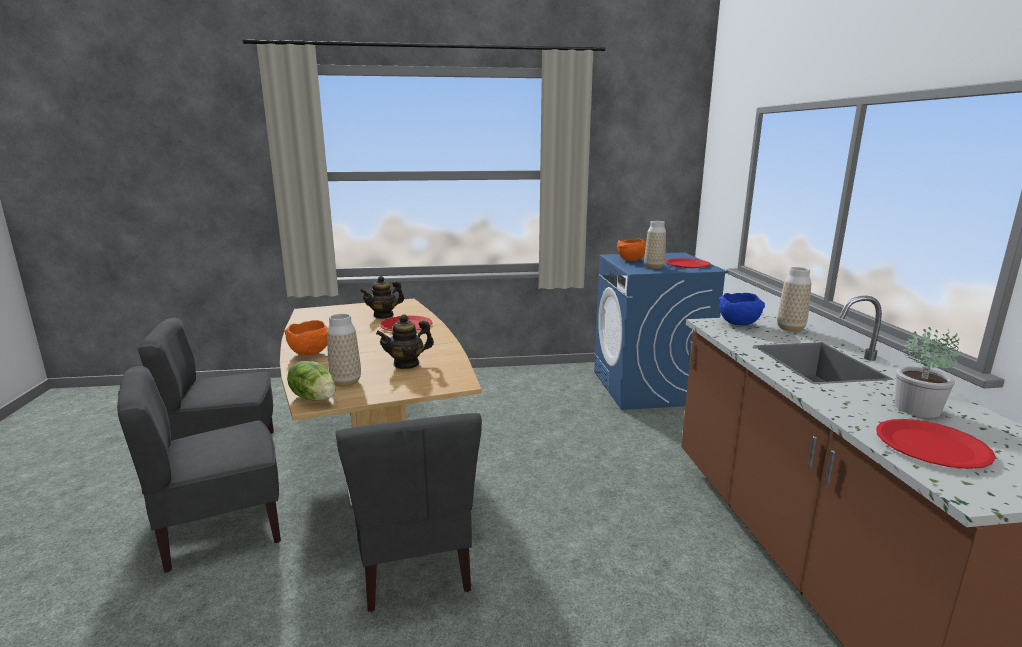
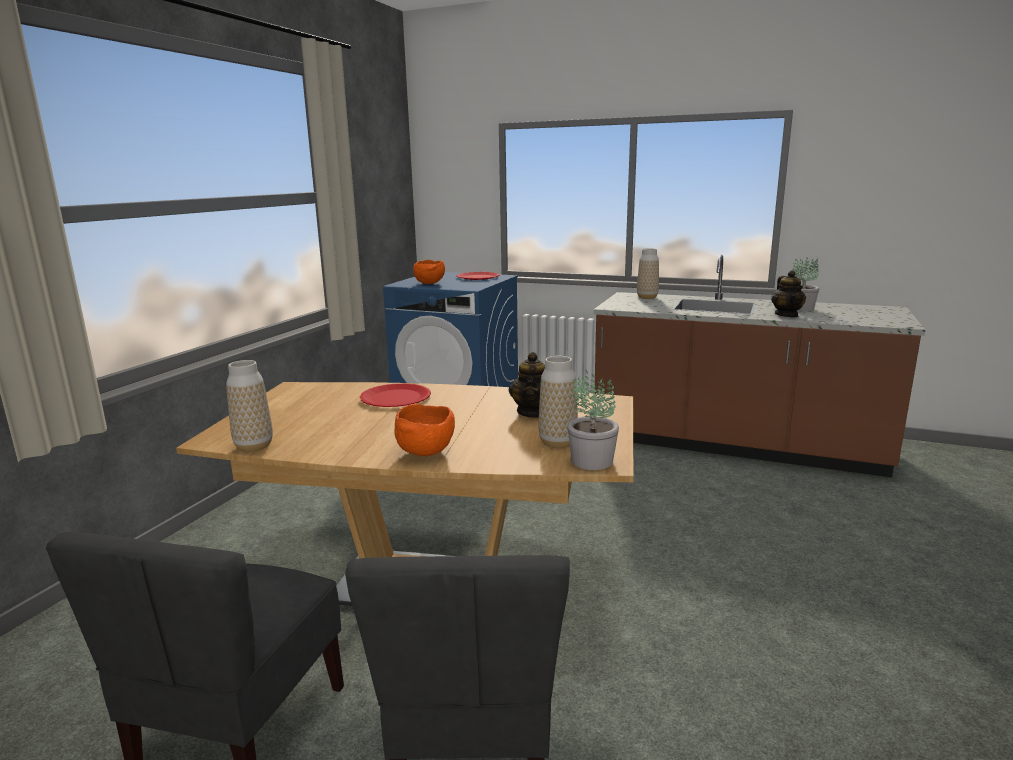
camera: 60 degrees left, 0 degrees up
lettuce [287,361,336,401] -> potted plant [567,369,619,470]
grey chair [335,413,482,612] -> none
teapot [360,276,404,319] -> teapot moved to [771,270,806,317]
vase [644,221,666,269] -> vase moved to [226,360,273,452]
blue bowl [719,293,765,326] -> none
red plate [876,419,996,469] -> none

